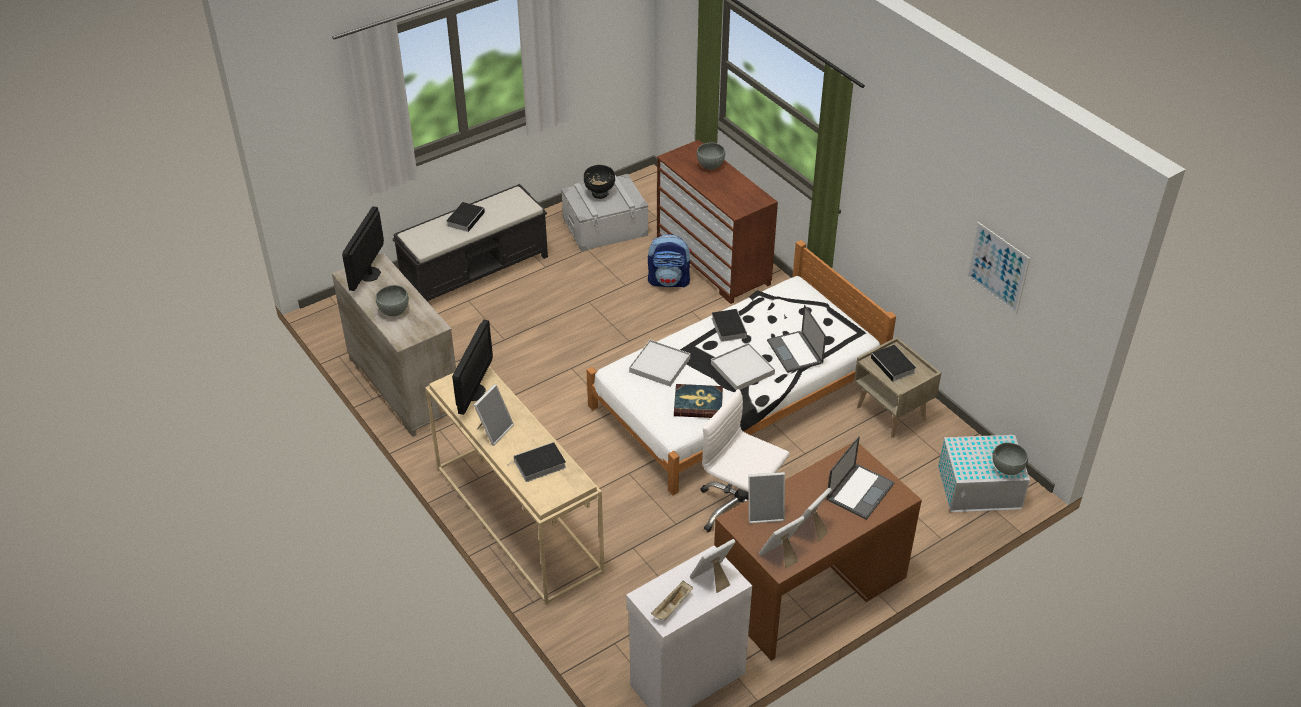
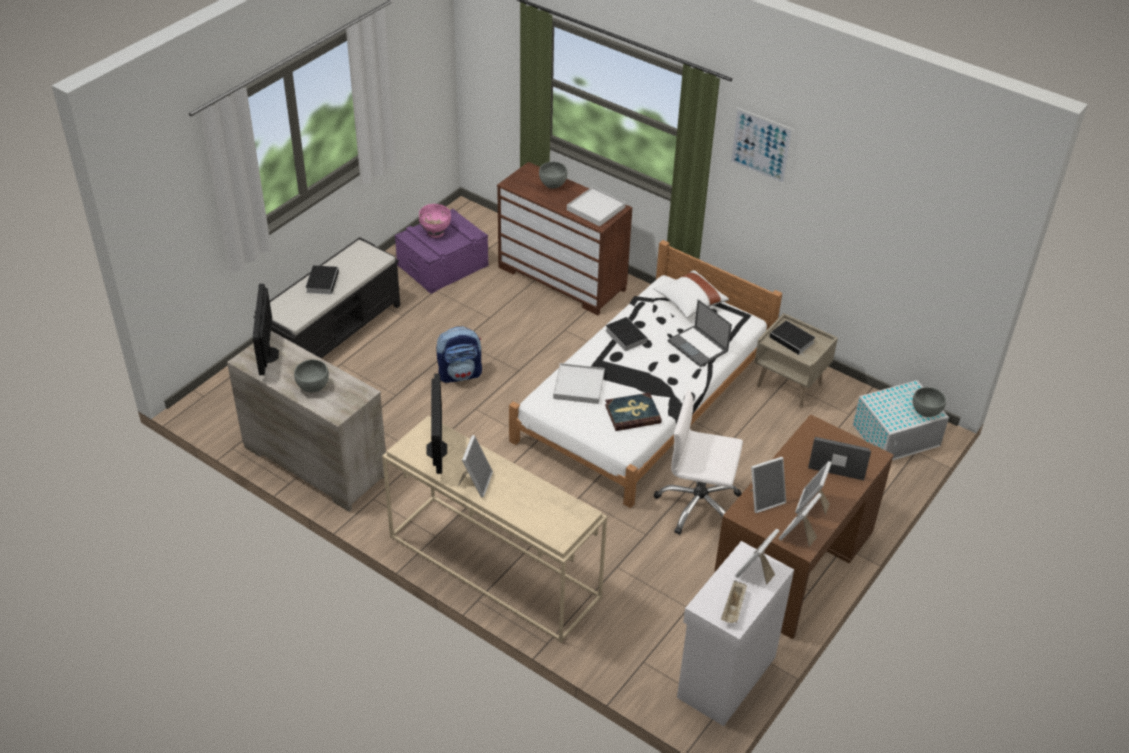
camera: 20 degrees left, 0 degrees up
book [509,442,566,482] -> none
grey storage box [561,174,648,252] -> purple storage box [395,209,489,294]
black bowl [584,165,615,199] -> pink bowl [419,204,451,238]
backpack [648,234,691,288] -> backpack moved to [436,326,482,383]
white tray [711,343,775,390] -> white tray moved to [567,187,626,227]
laptop [826,436,895,520] -> laptop turned 90 degrees counterclockwise [808,437,871,480]
picture [966,222,1030,314] -> picture moved to [729,107,794,185]
none -> white pillow [654,270,729,318]

